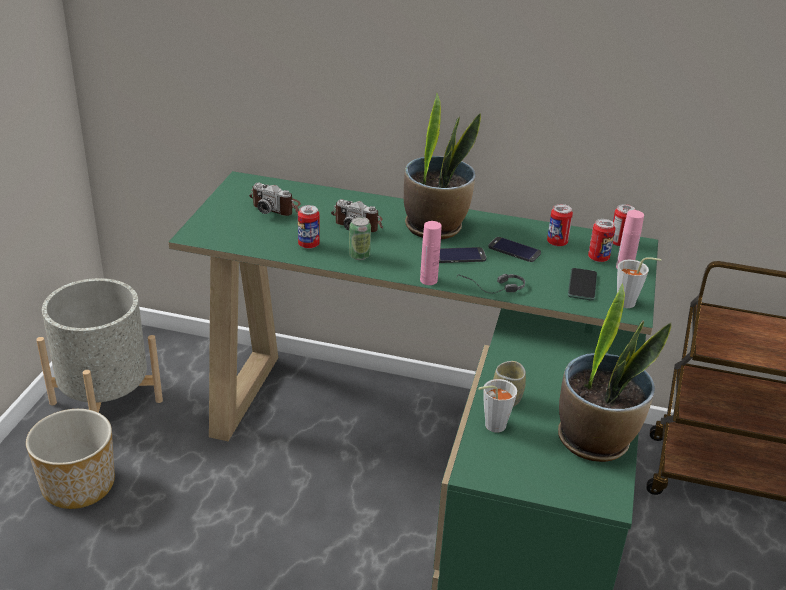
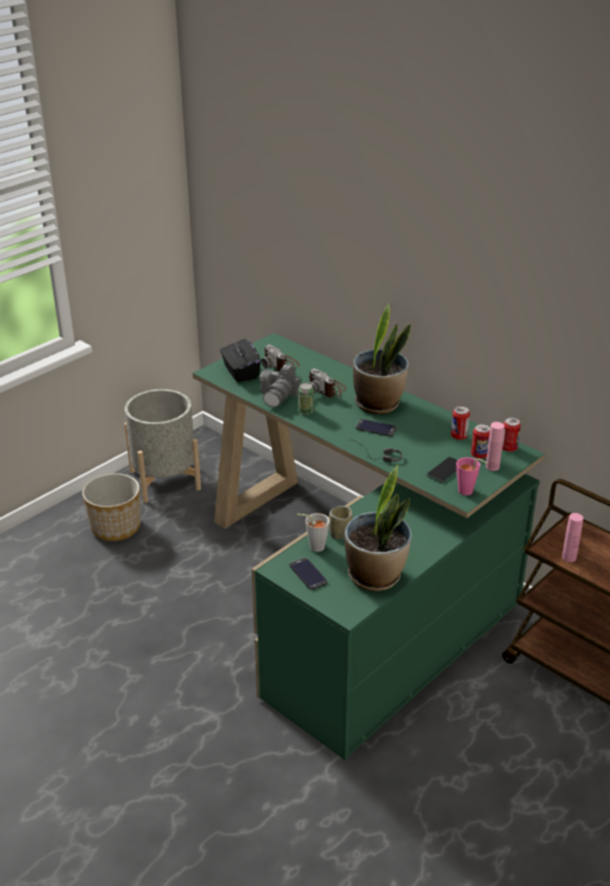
camera: 30 degrees right, 0 degrees up
can [298,205,320,249] -> camera [259,364,300,407]
pink bottle [420,221,442,285] -> pink bottle moved to [562,513,583,562]
phone [488,237,541,262] -> phone moved to [289,557,327,590]
grey cup [617,257,662,308] -> pink cup [456,457,488,495]
none -> black tissue box [220,339,261,382]

